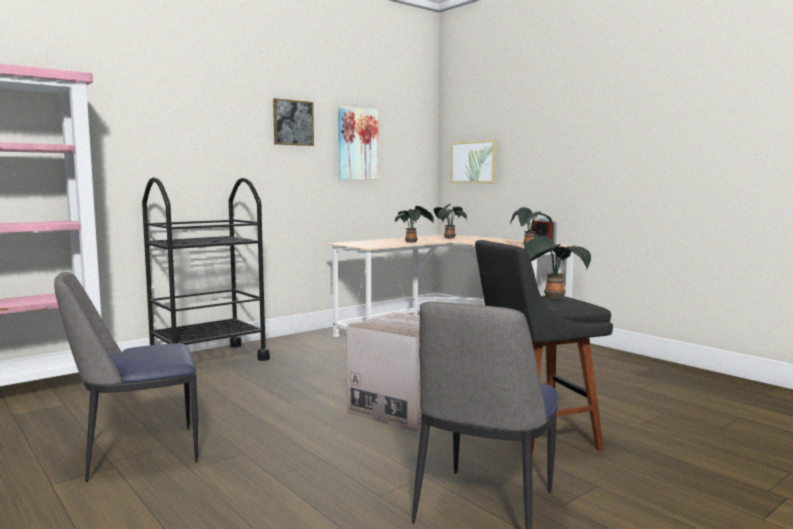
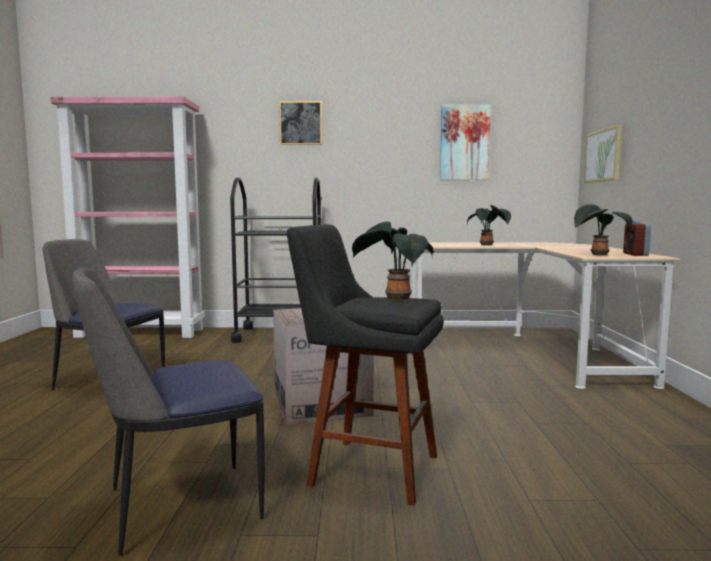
camera: 40 degrees right, 0 degrees up
picture [273,98,314,146] -> picture moved to [279,101,322,145]
potted plant [433,204,467,239] -> none

